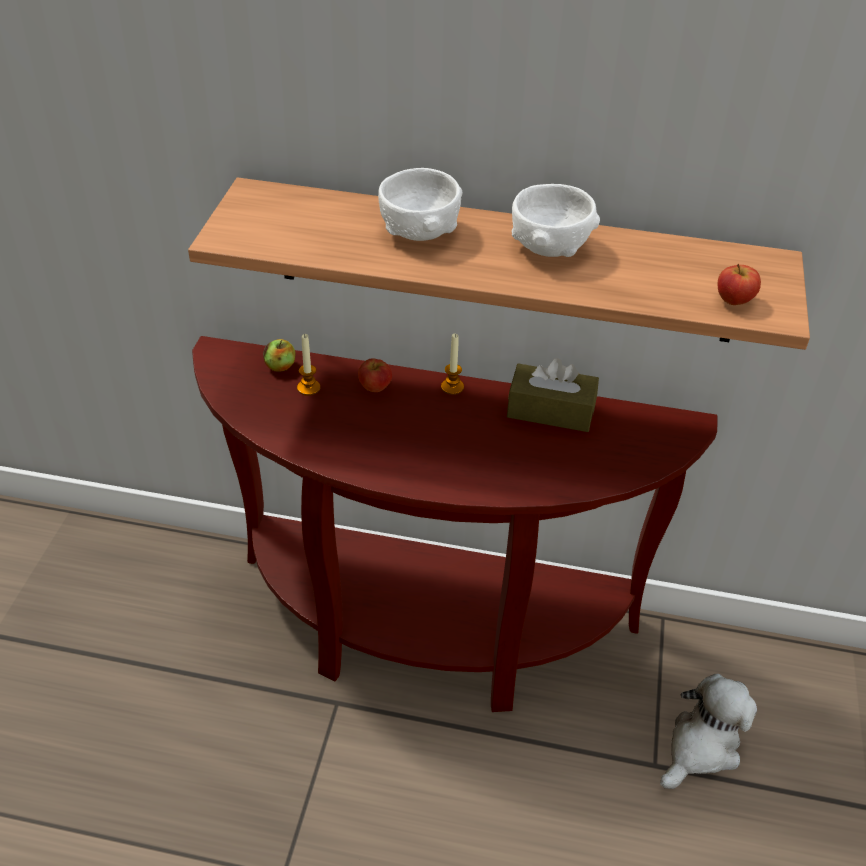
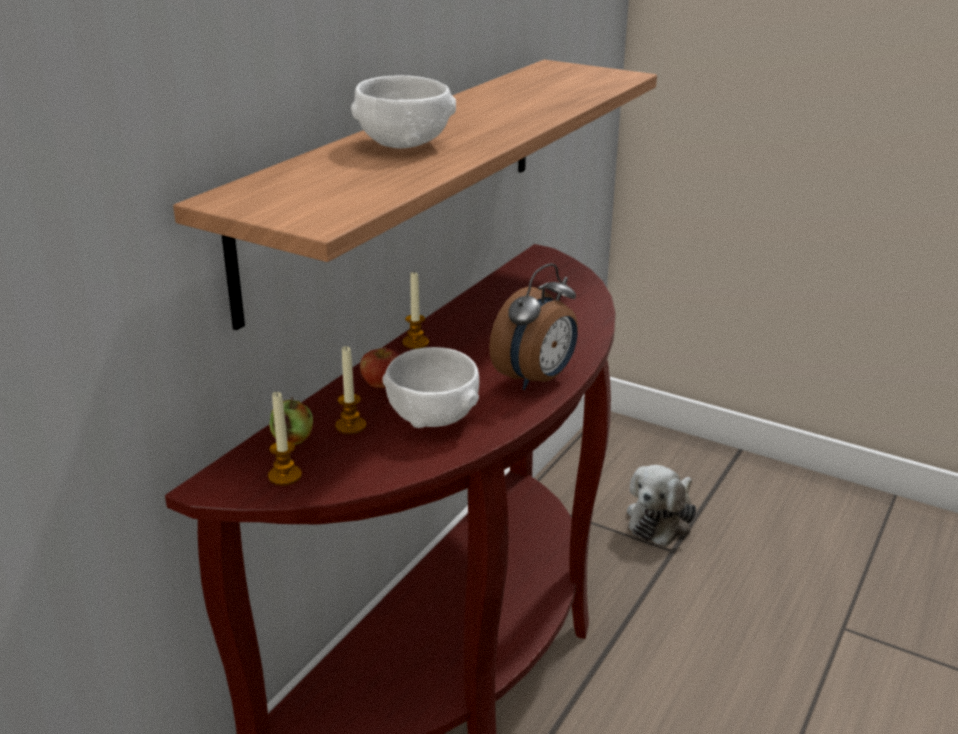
camera: 70 degrees left, 15 degrees down
brown tissue box [507,358,599,432] -> none
white bowl [512,184,600,257] -> white bowl moved to [382,347,479,428]
plush toy [660,674,757,789] -> plush toy turned 120 degrees counterclockwise [627,465,696,546]
apple [718,264,761,305] -> none
none -> candle [268,392,302,485]
none -> alarm clock [489,263,578,390]

